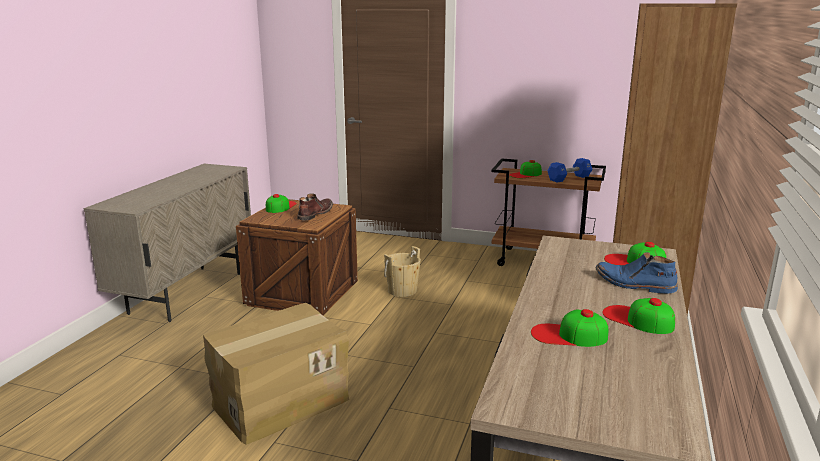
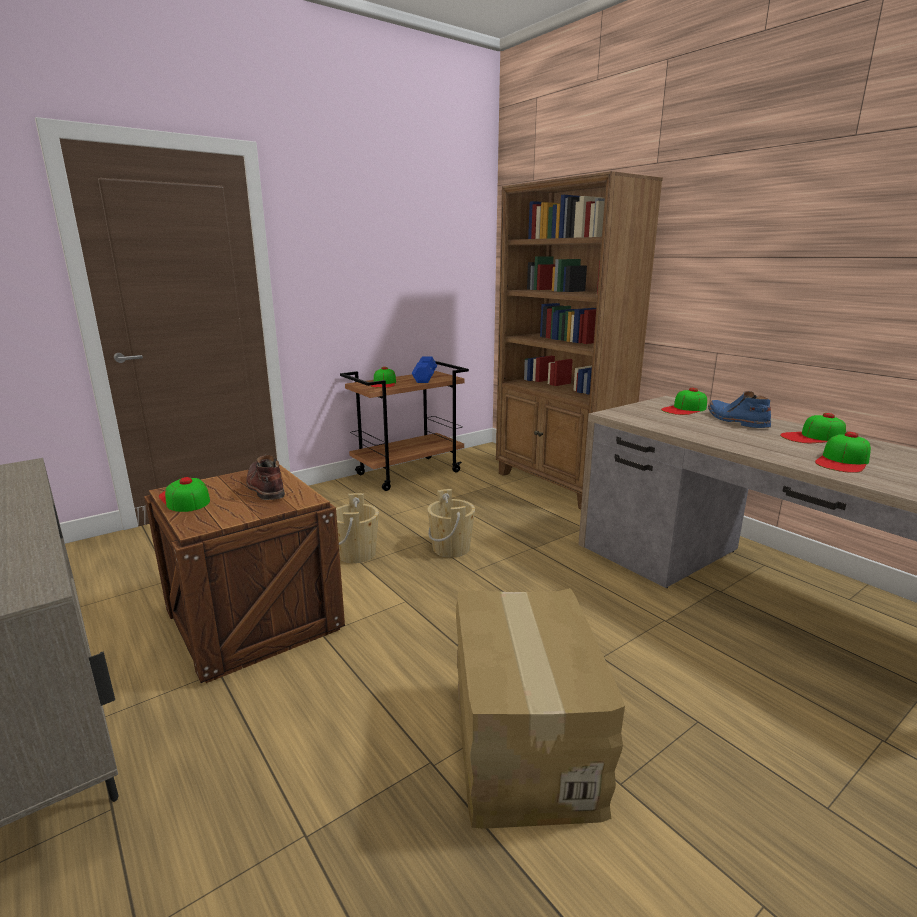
camera: 55 degrees left, 0 degrees up
blue boot [596,252,678,294] -> blue boot turned 90 degrees clockwise [708,391,771,428]
none -> beige bucket [427,489,475,558]

